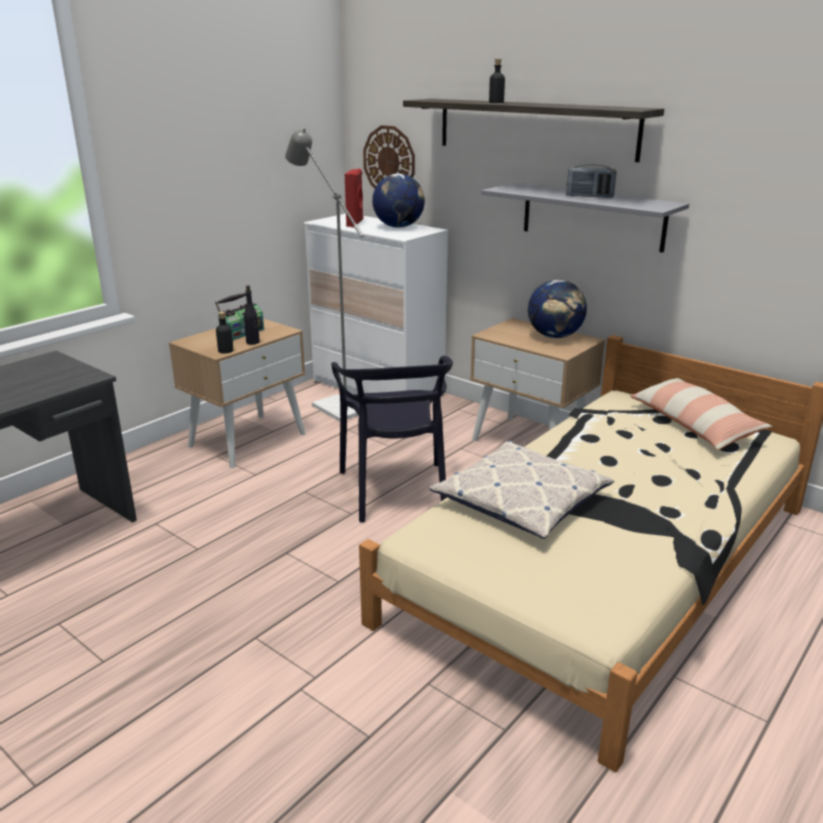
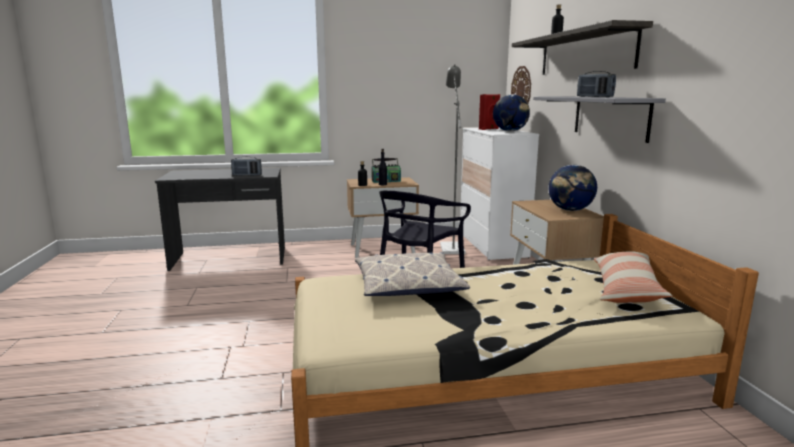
camera: 40 degrees right, 10 degrees down
none -> radio [231,156,262,176]

